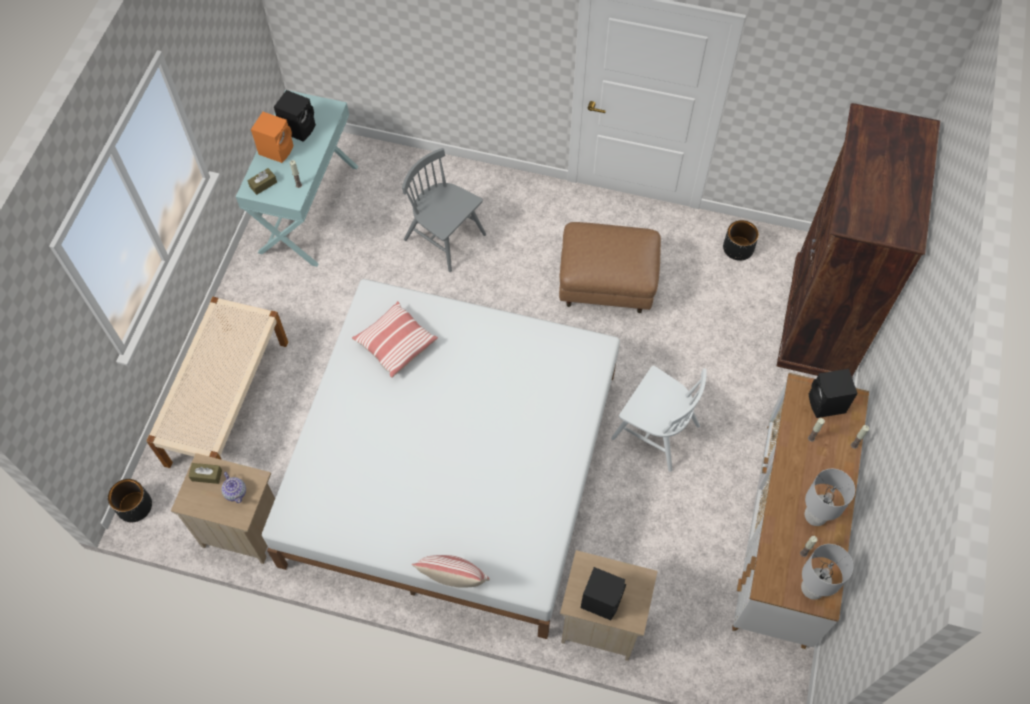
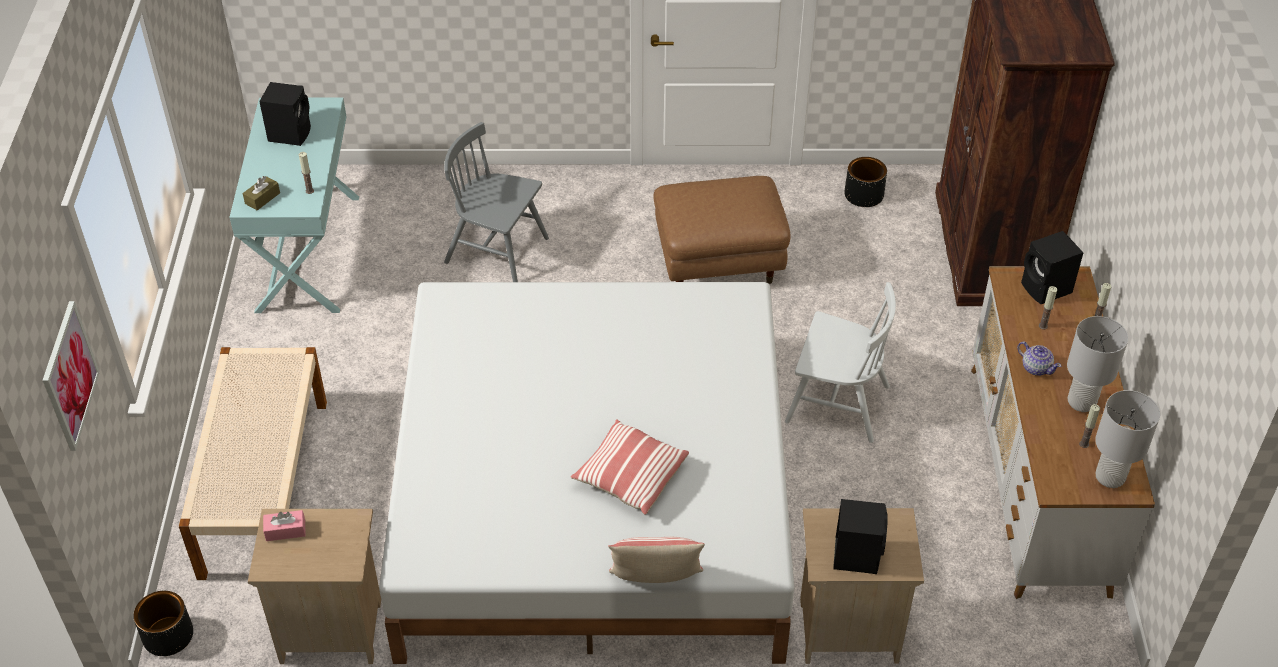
camera: 15 degrees left, 15 degrees down
brown tissue box [188,463,222,484] -> pink tissue box [263,510,306,541]
teapot [221,472,246,503] -> teapot moved to [1017,342,1061,376]
orange speaker [251,112,294,163] -> none
pillow [352,301,438,378] -> pillow moved to [571,419,689,515]
none -> picture [42,301,100,451]

